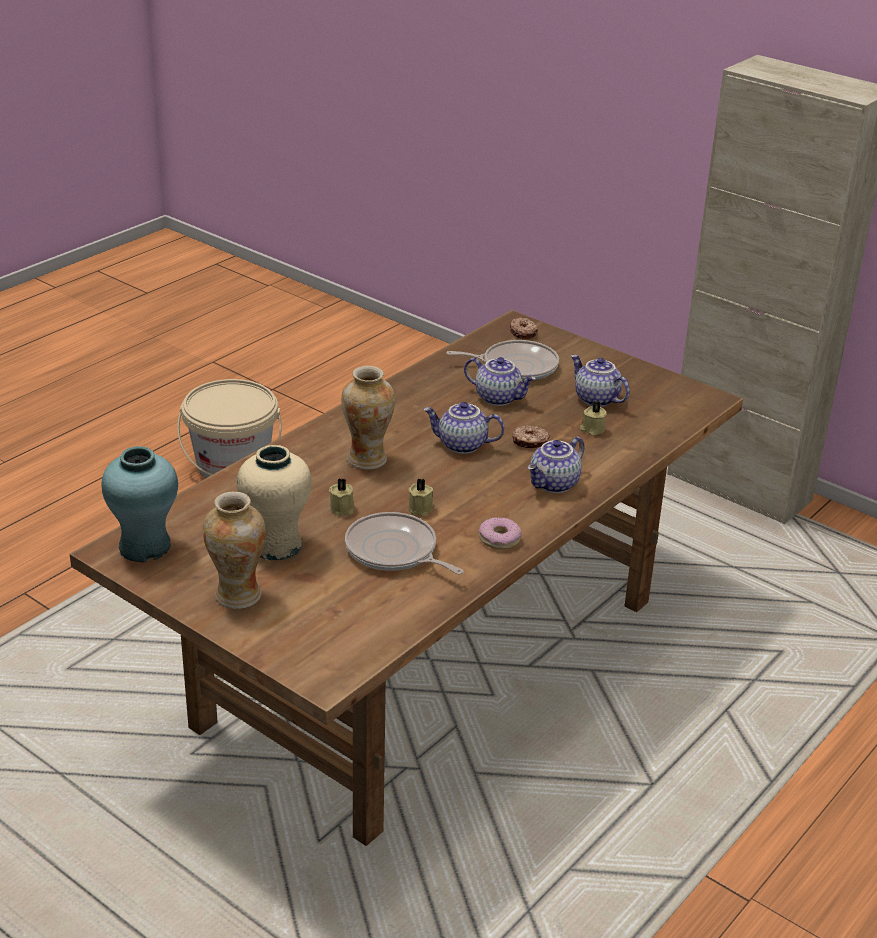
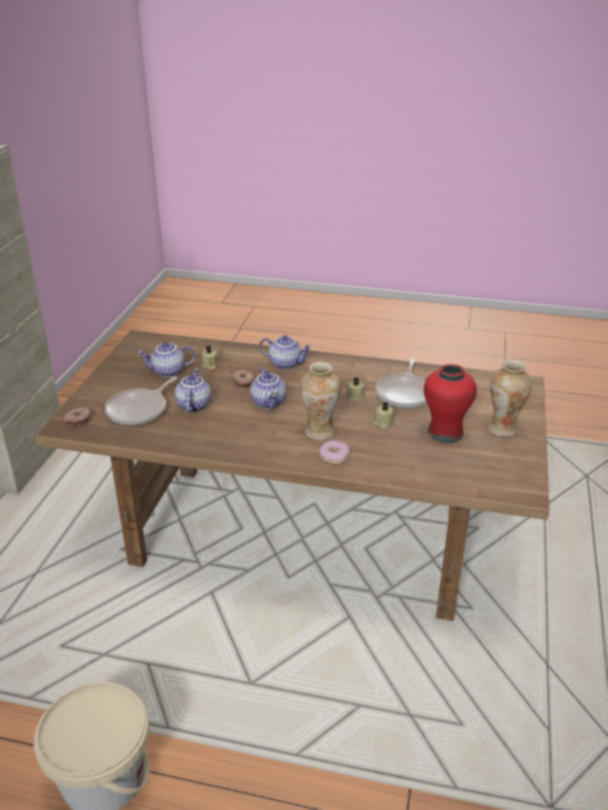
camera: 115 degrees left, 0 degrees up
turquoise vase [101,446,178,562] -> none
beige vase [236,445,311,561] -> red vase [424,364,477,443]
frying pan [447,340,559,381] -> frying pan turned 120 degrees counterclockwise [105,376,177,425]
donut [479,517,522,549] -> donut moved to [320,440,350,464]
teapot [571,355,630,407] -> teapot turned 60 degrees clockwise [138,342,195,377]

